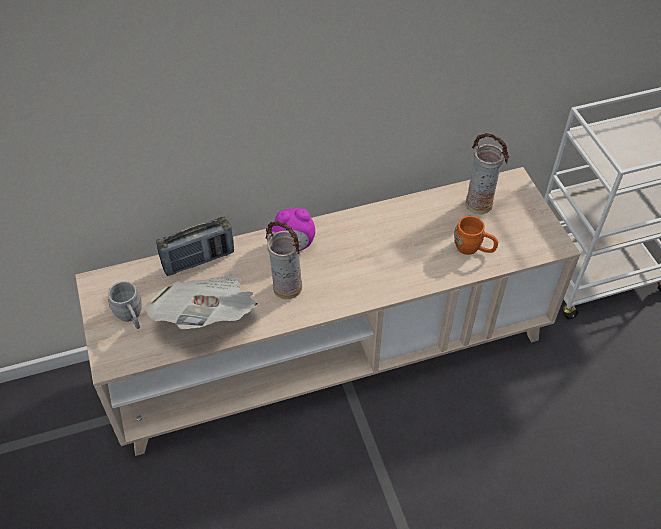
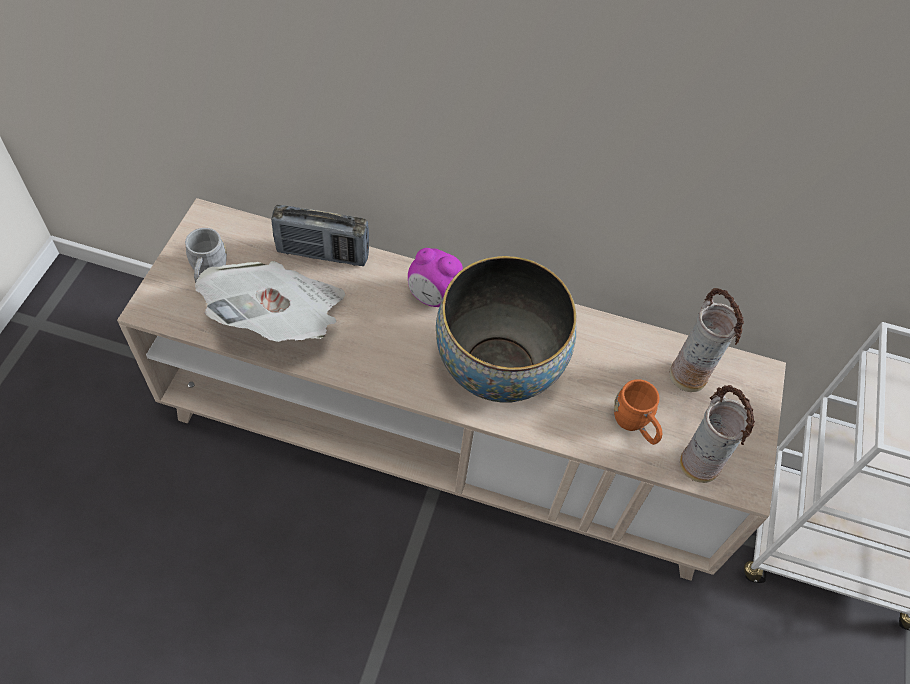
camera: 30 degrees right, 5 degrees up
vase [265,221,302,299] -> vase moved to [680,385,755,483]
none -> bowl [436,256,577,402]

